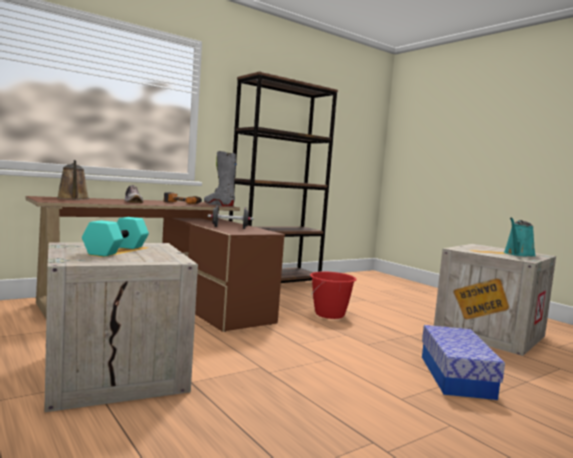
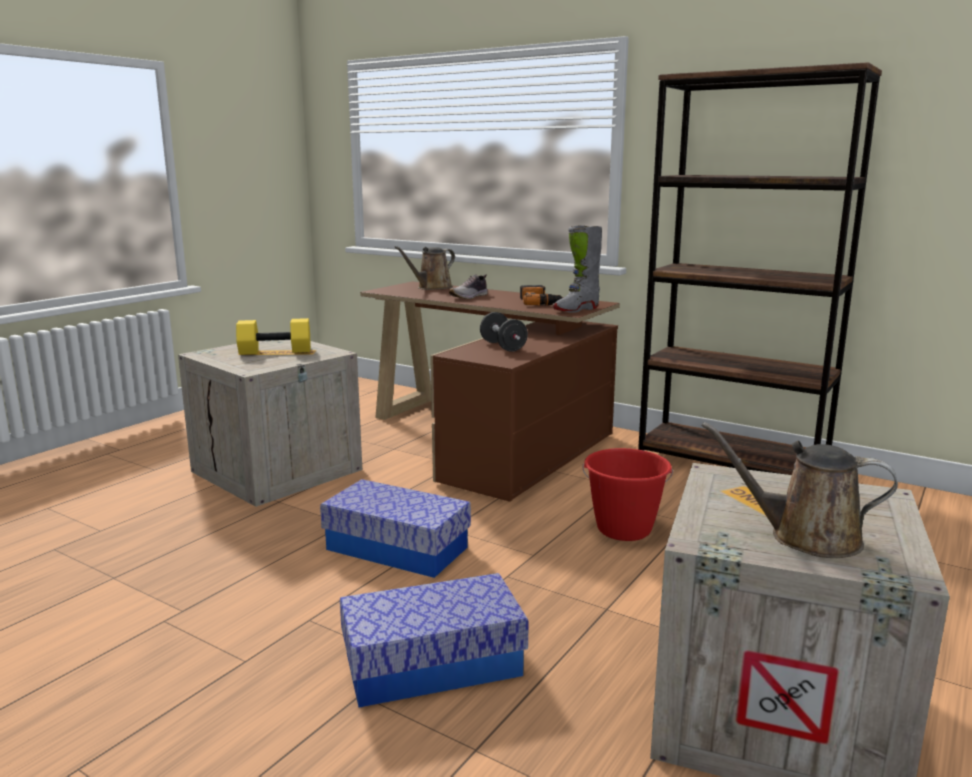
camera: 70 degrees right, 10 degrees up
turquoise dumbbell [82,217,149,256] -> yellow dumbbell [236,318,311,355]
grey boot [204,151,237,206] -> grey boot turned 150 degrees counterclockwise [553,225,602,313]
turquoise watering can [504,218,536,257] -> brown watering can [702,422,898,558]
none -> storage box [320,479,471,578]

